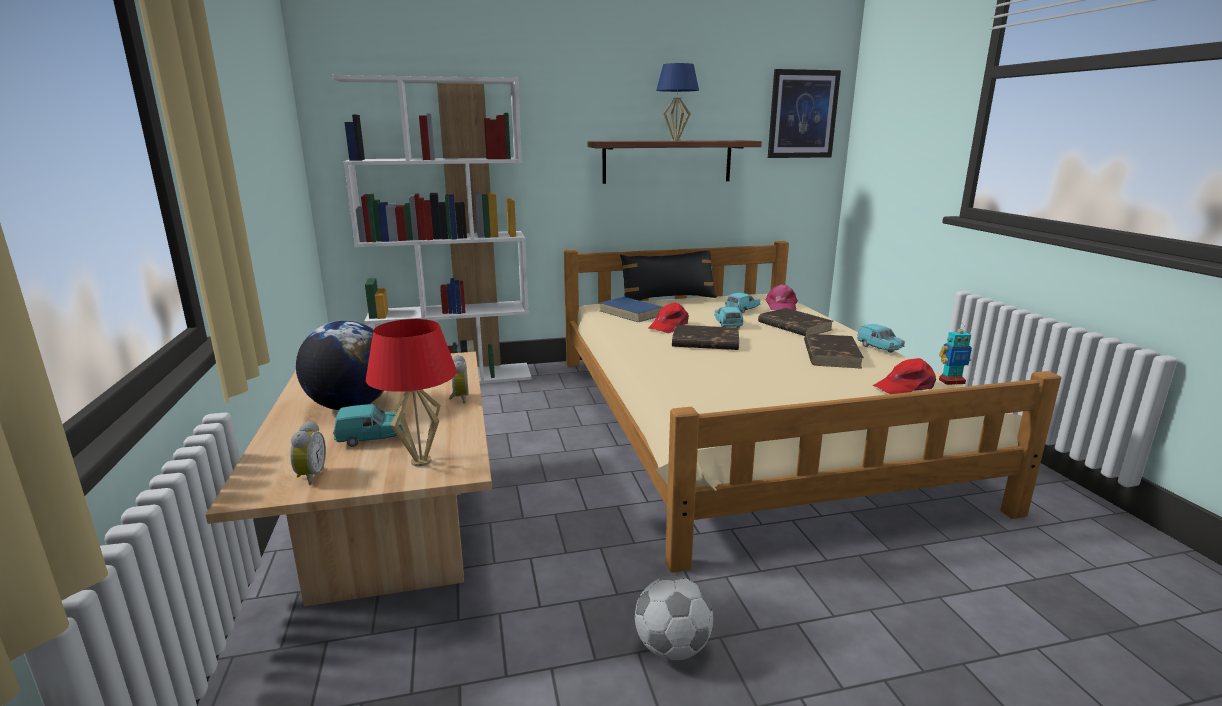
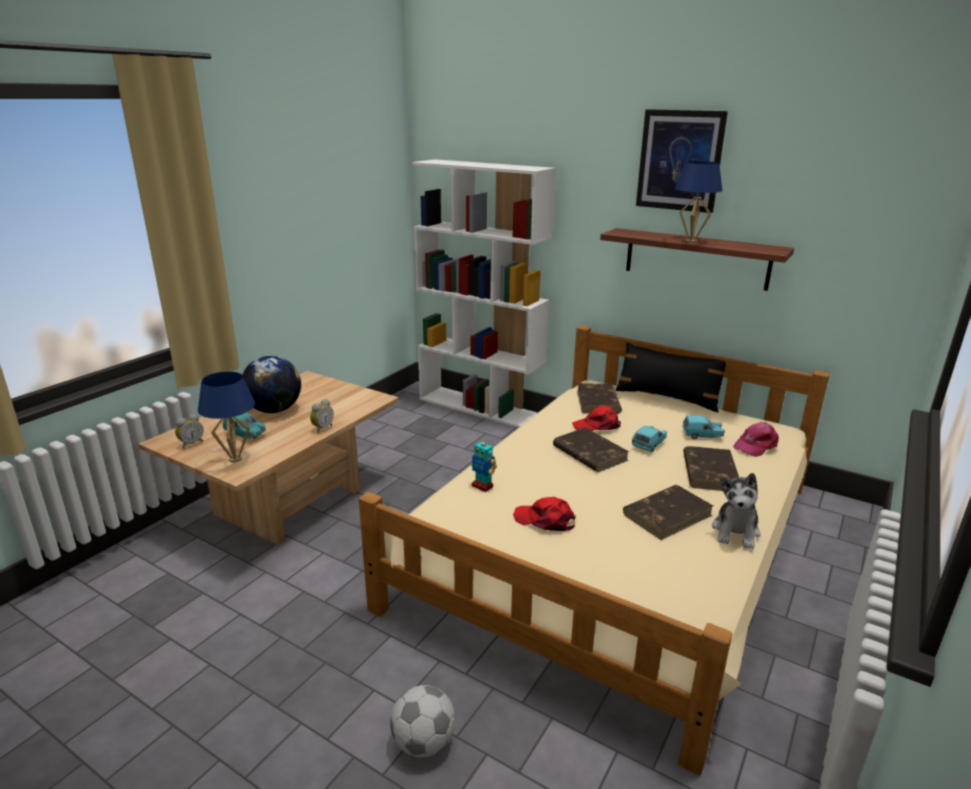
camera: 45 degrees right, 5 degrees up
red table lamp [366,319,457,467] -> blue table lamp [198,371,255,462]
blue book [600,297,663,322] -> brown book [577,383,622,414]
football [635,576,713,661] -> football moved to [390,685,456,757]
picture [768,69,841,158] -> picture moved to [636,109,728,213]
turquoise toy car [857,324,905,353] -> plush toy [712,473,761,549]
red cap [872,358,936,394] -> red cap moved to [513,497,576,531]
toy robot [939,326,972,385] -> toy robot moved to [471,437,497,492]

